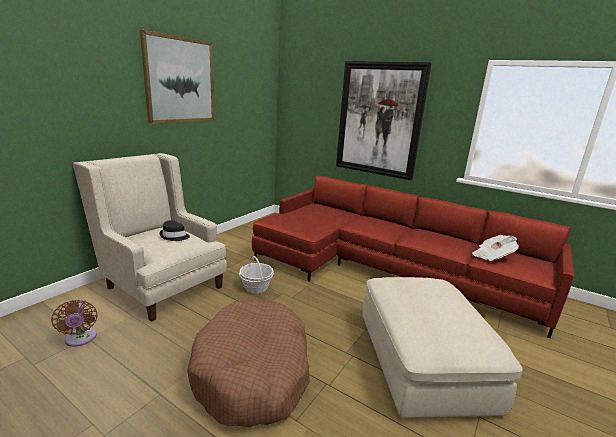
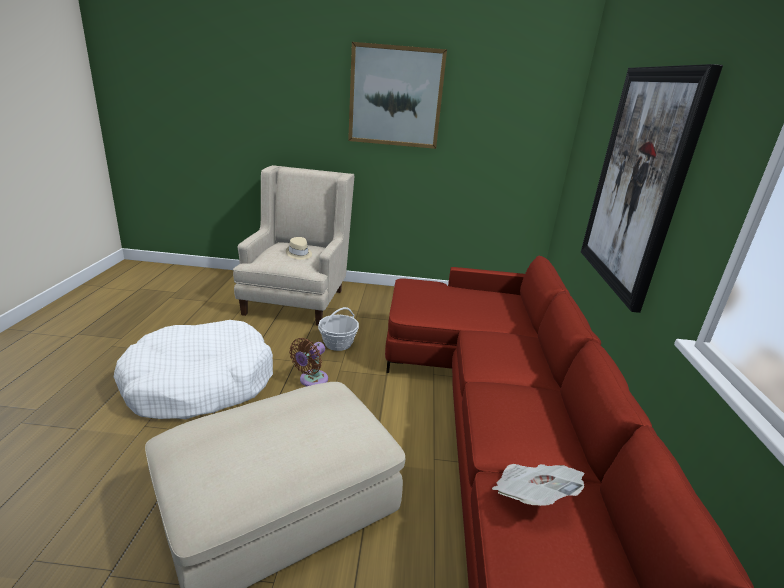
camera: 60 degrees right, 5 degrees up
brown fan [51,300,98,347] -> brown fan moved to [289,338,328,387]
black hat [159,220,190,241] -> beige hat [286,237,312,260]
brown dog bed [187,300,310,427] -> white dog bed [114,320,273,419]

